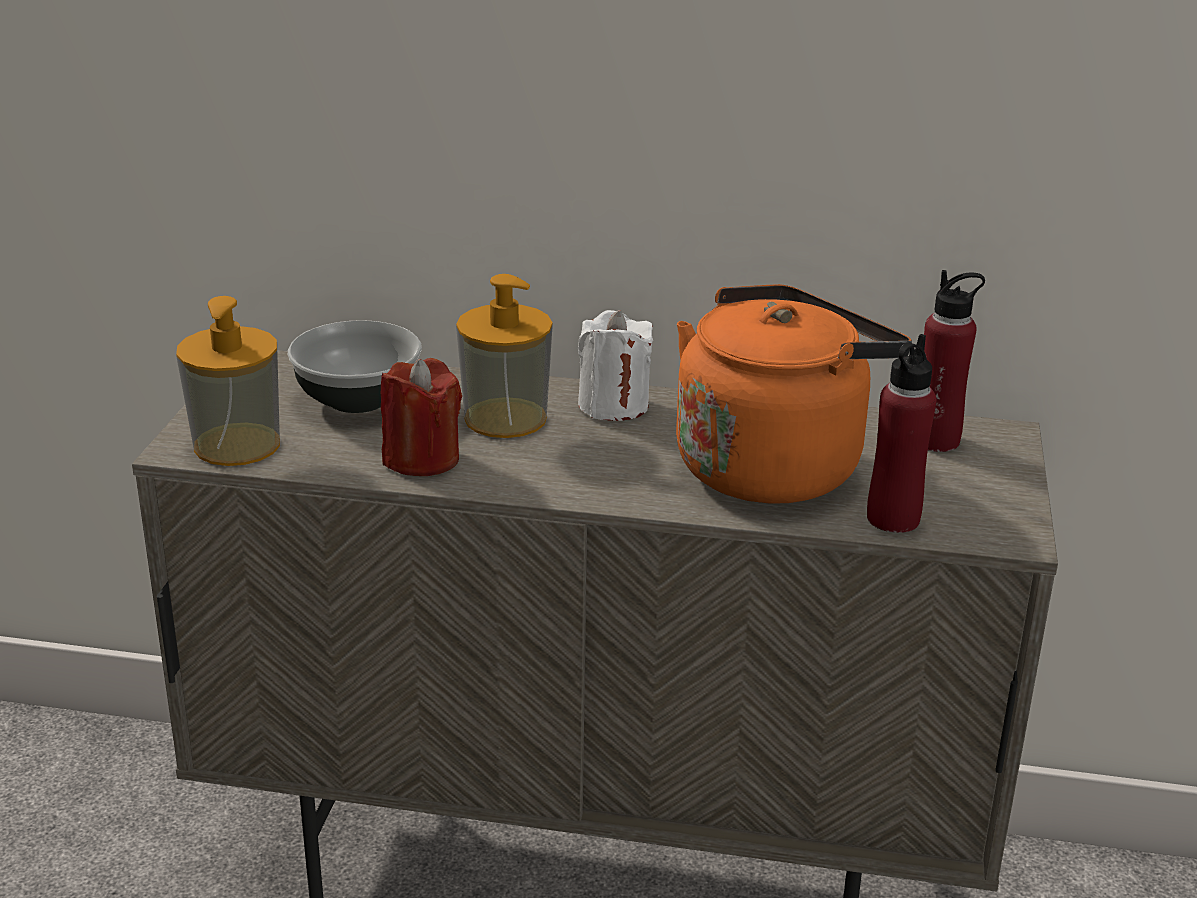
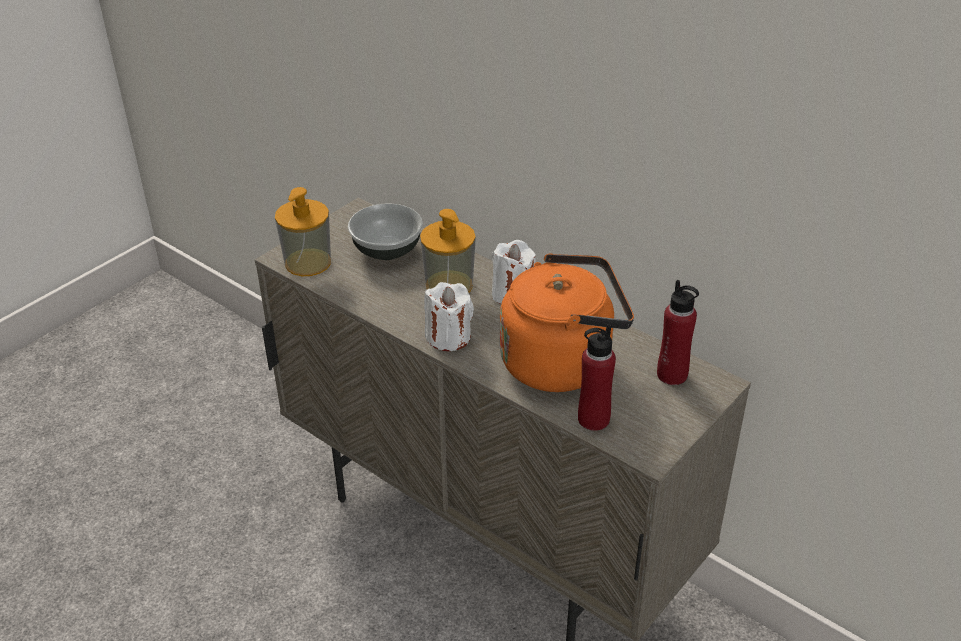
camera: 30 degrees right, 10 degrees up
red candle [381,358,462,476] -> none
none -> white candle [424,282,474,351]

